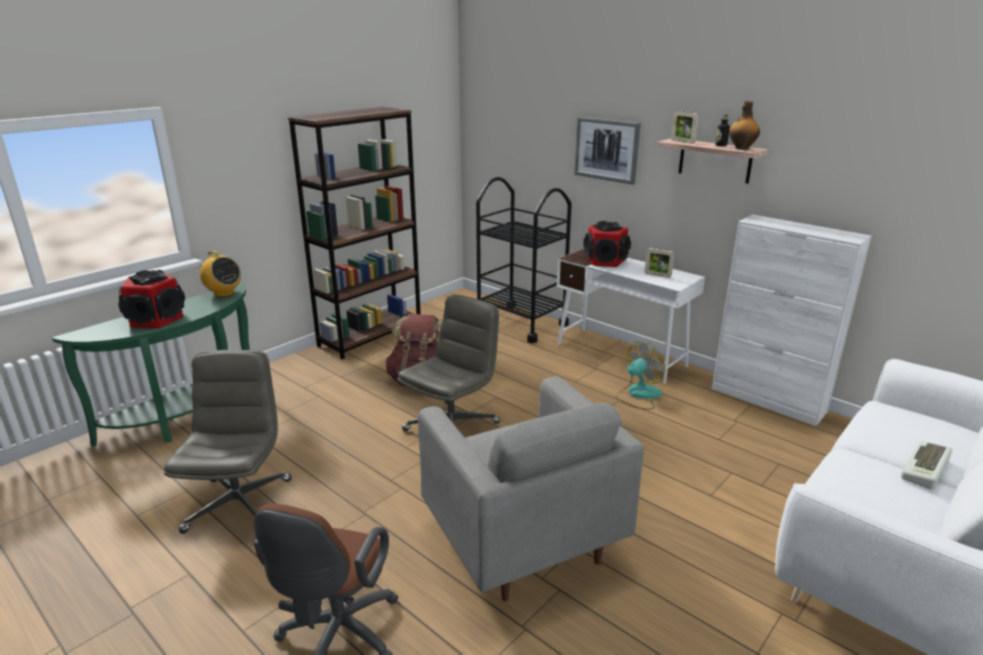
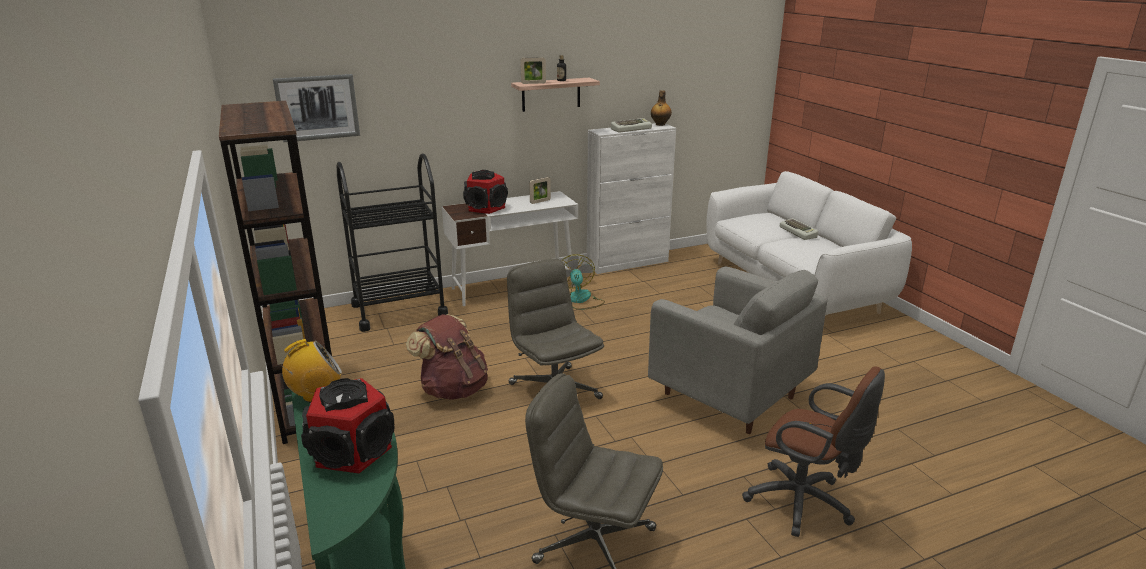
camera: 65 degrees left, 0 degrees up
grey armchair [418,376,644,601] -> grey armchair turned 45 degrees clockwise [648,267,828,434]
picture [574,117,640,185] -> picture moved to [273,74,360,142]
bottle [729,101,760,150] -> bottle moved to [651,90,672,126]
none -> keyboard [611,118,652,133]

